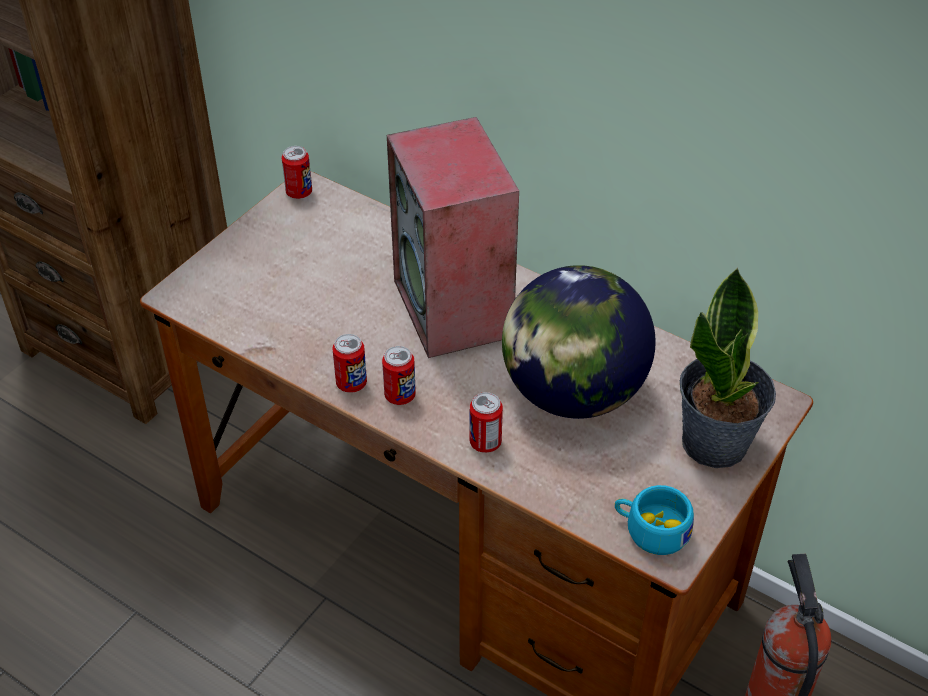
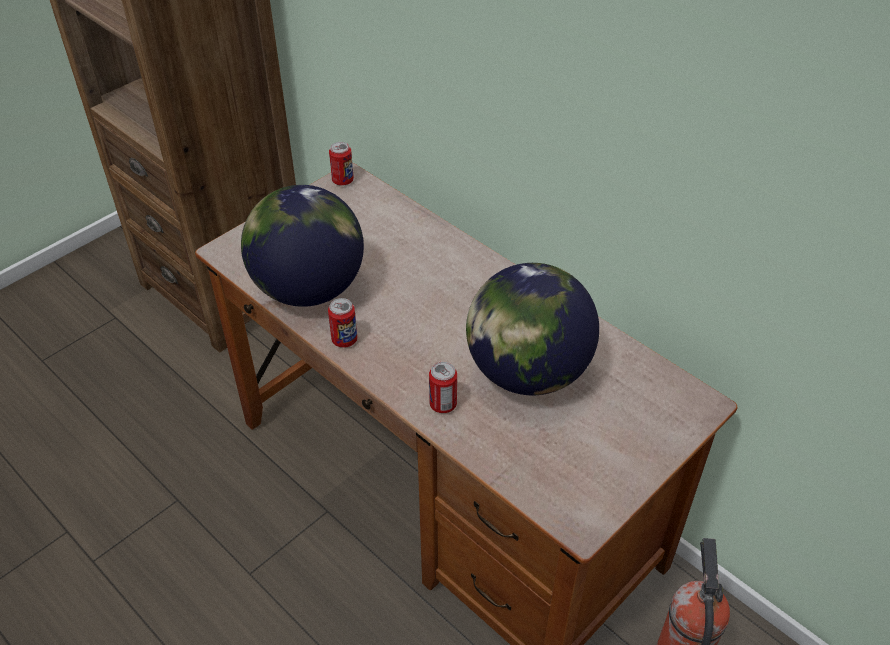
camera: 10 degrees right, 0 degrees up
can [382,346,416,405] -> none
speaker [387,117,519,358] -> none
turquoise cup [615,485,694,555] -> none
potted plant [680,267,776,468] -> none
none -> globe [241,185,364,307]

